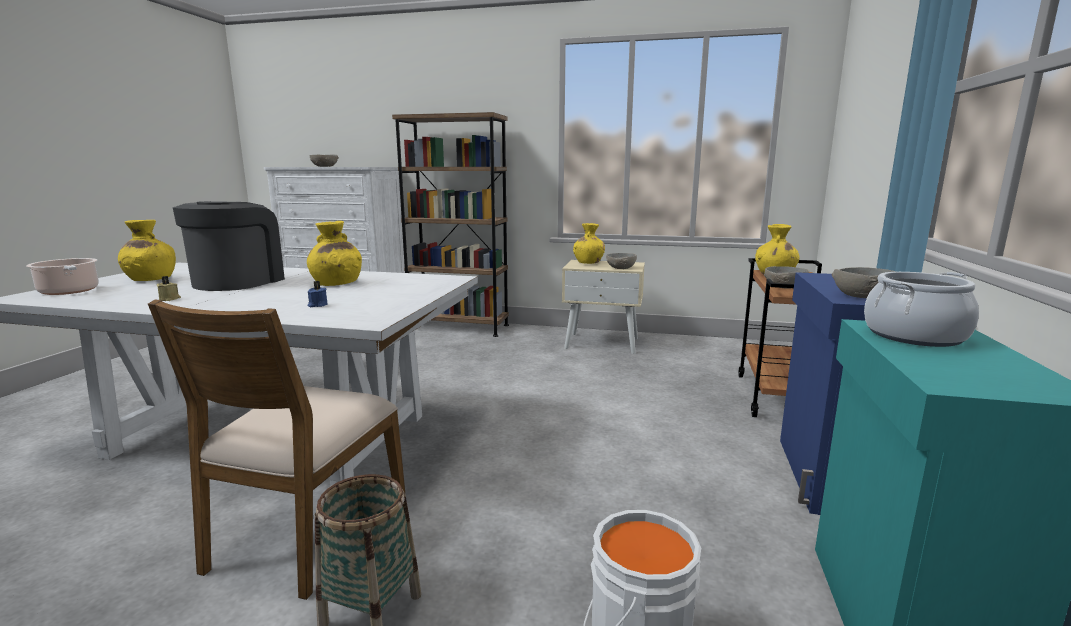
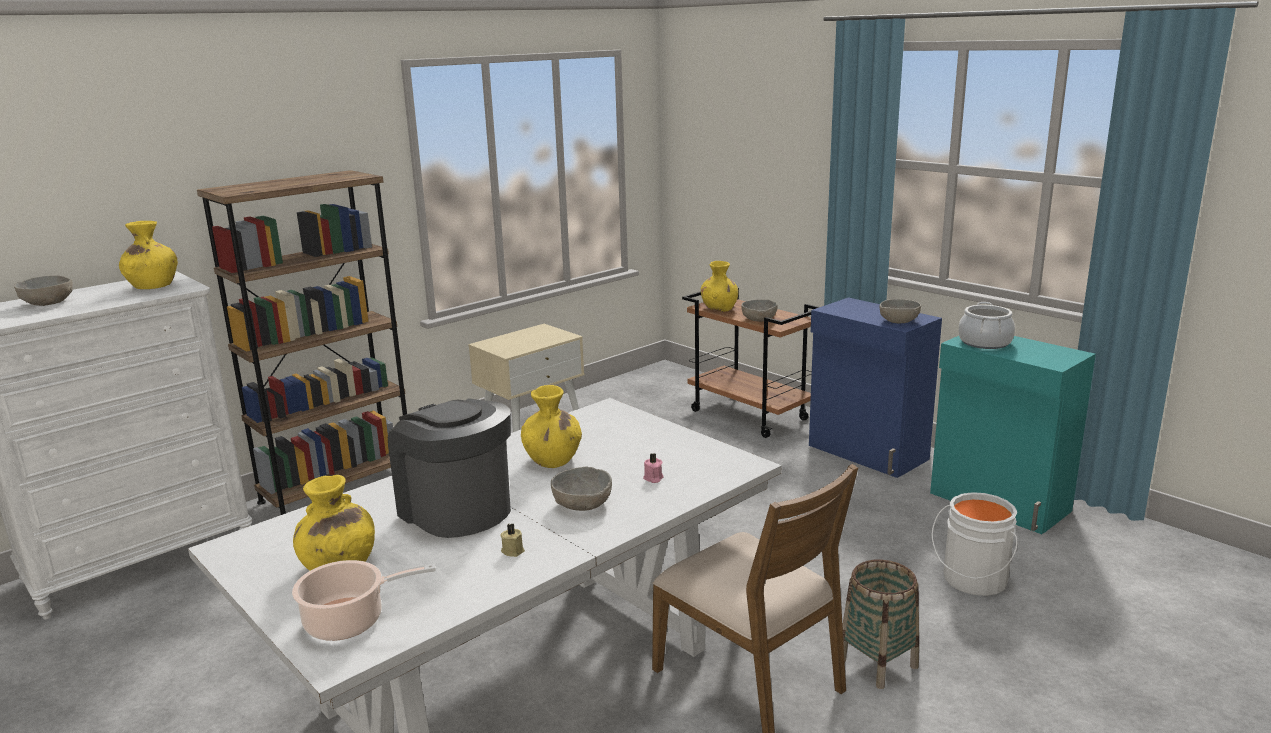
camera: 55 degrees left, 5 degrees up
blue candle [308,281,327,307] -> pink candle [643,453,664,483]
yellow vase [573,223,605,264] -> yellow vase moved to [119,221,178,289]
grey bowl [606,253,637,269] -> grey bowl moved to [551,466,612,511]

